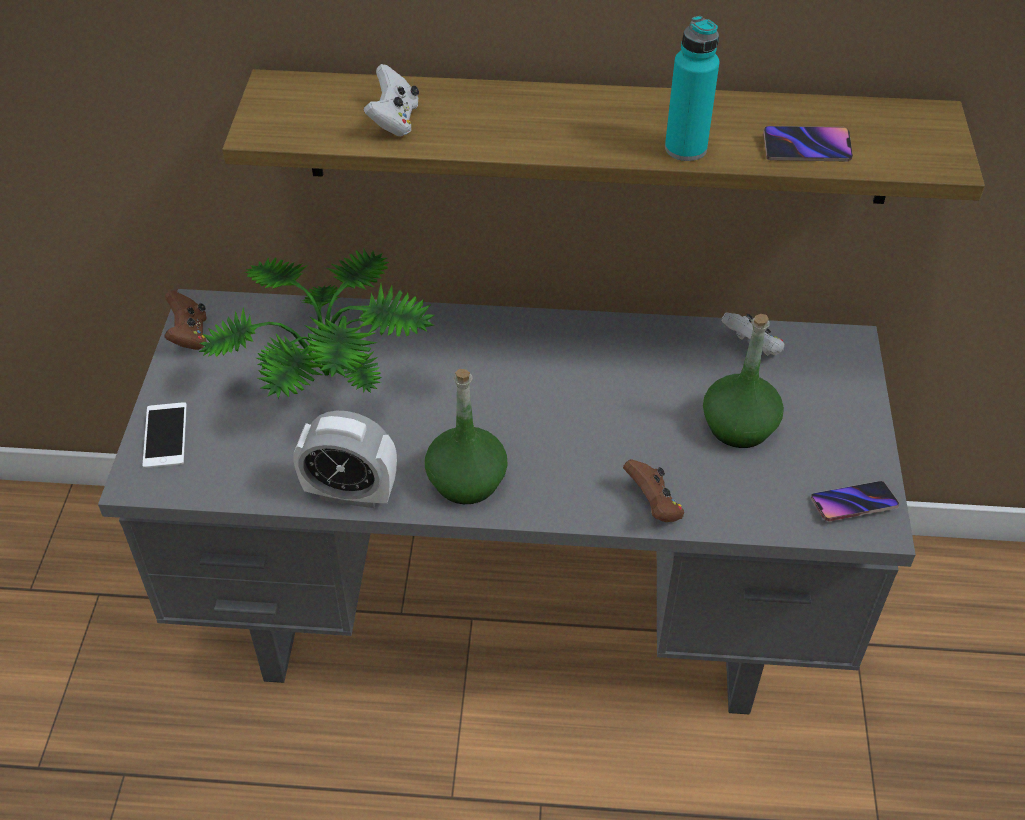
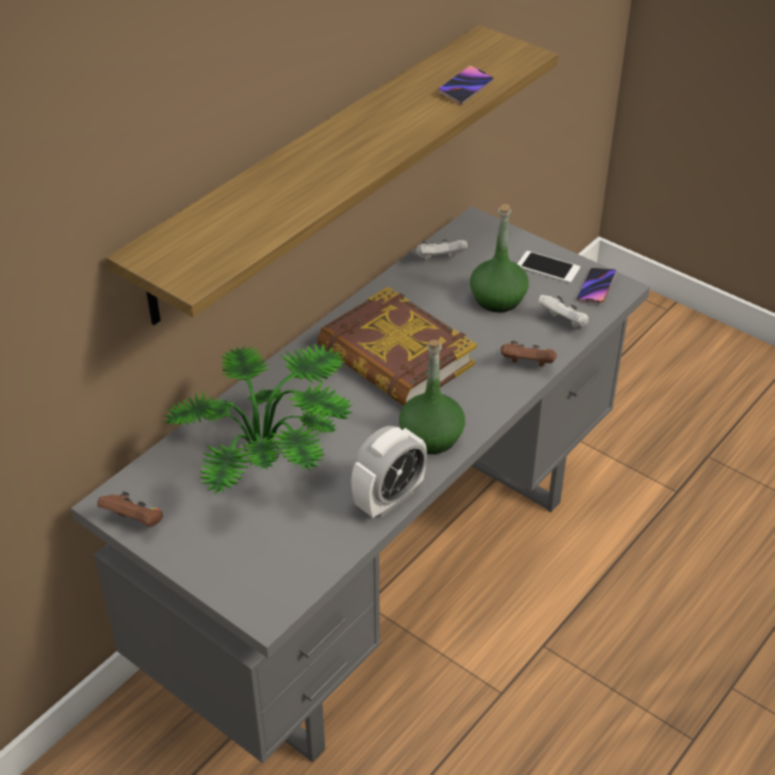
camera: 55 degrees left, 5 degrees down
phone [142,402,187,468] -> phone moved to [517,251,580,283]
white game controller [364,64,419,136] -> white game controller moved to [537,295,589,328]
turquoise bottle [665,16,720,161] -> none
none -> book [317,287,477,405]

